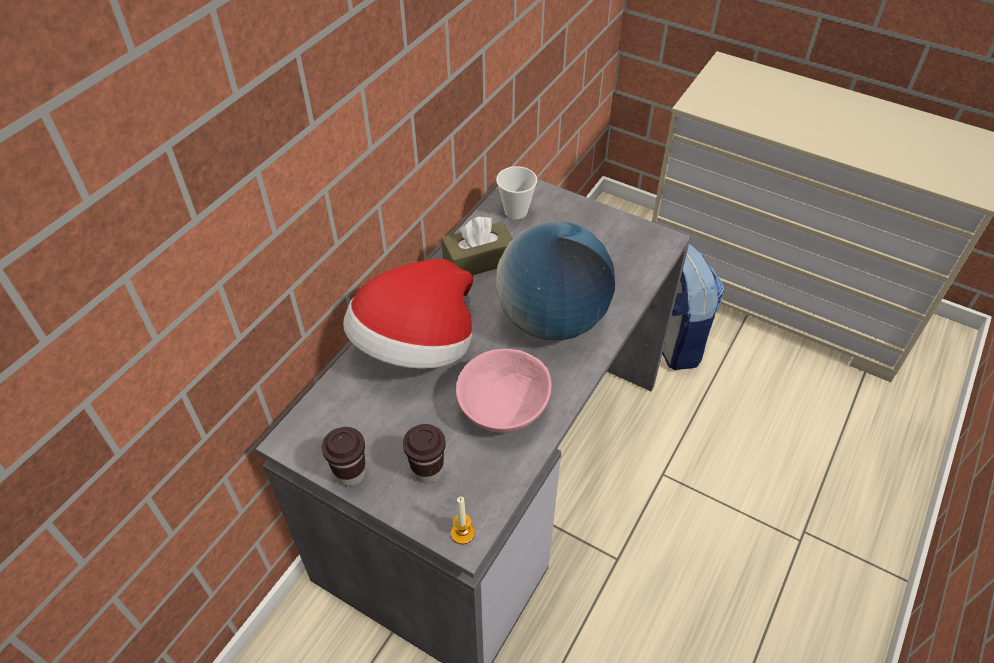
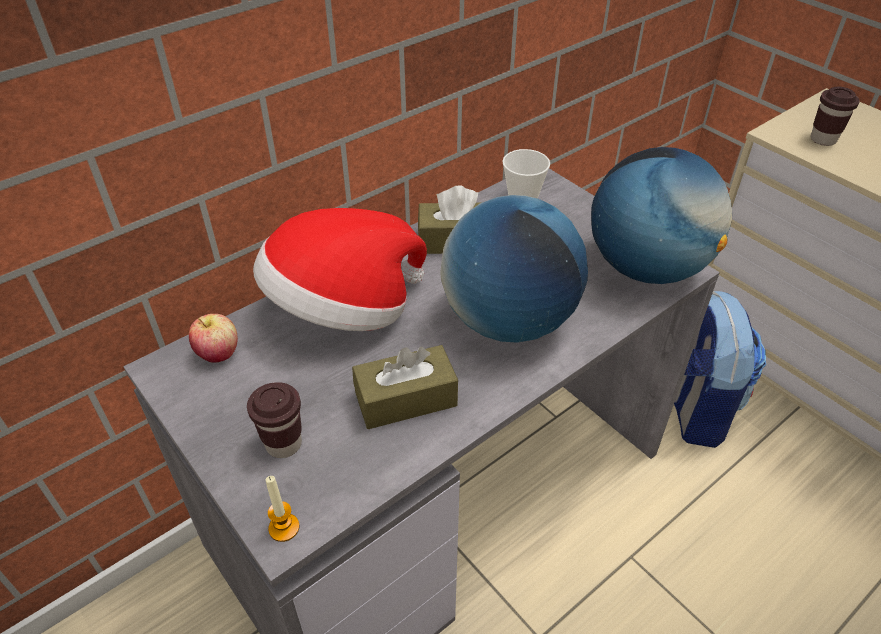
camera: 20 degrees right, 5 degrees down
brown cup [321,427,365,486] -> brown cup moved to [811,87,860,146]
pink bowl [456,349,552,433] -> brown tissue box [352,345,458,429]
none -> apple [189,314,238,363]
none -> globe [591,147,732,284]

